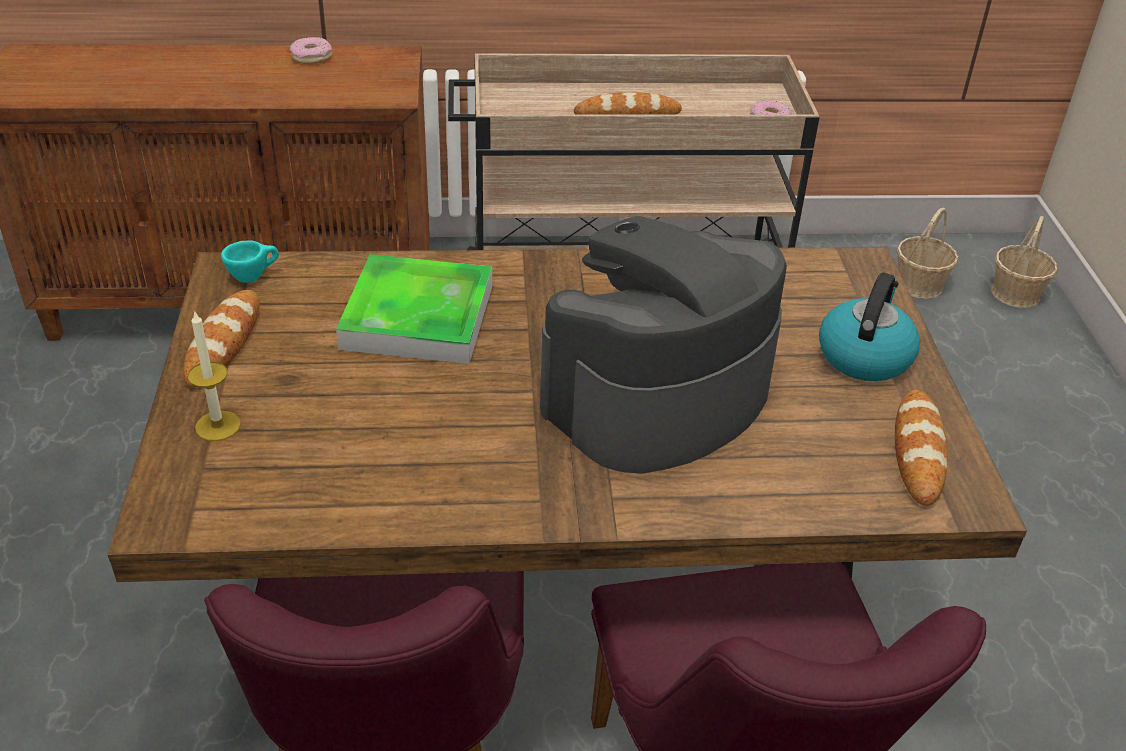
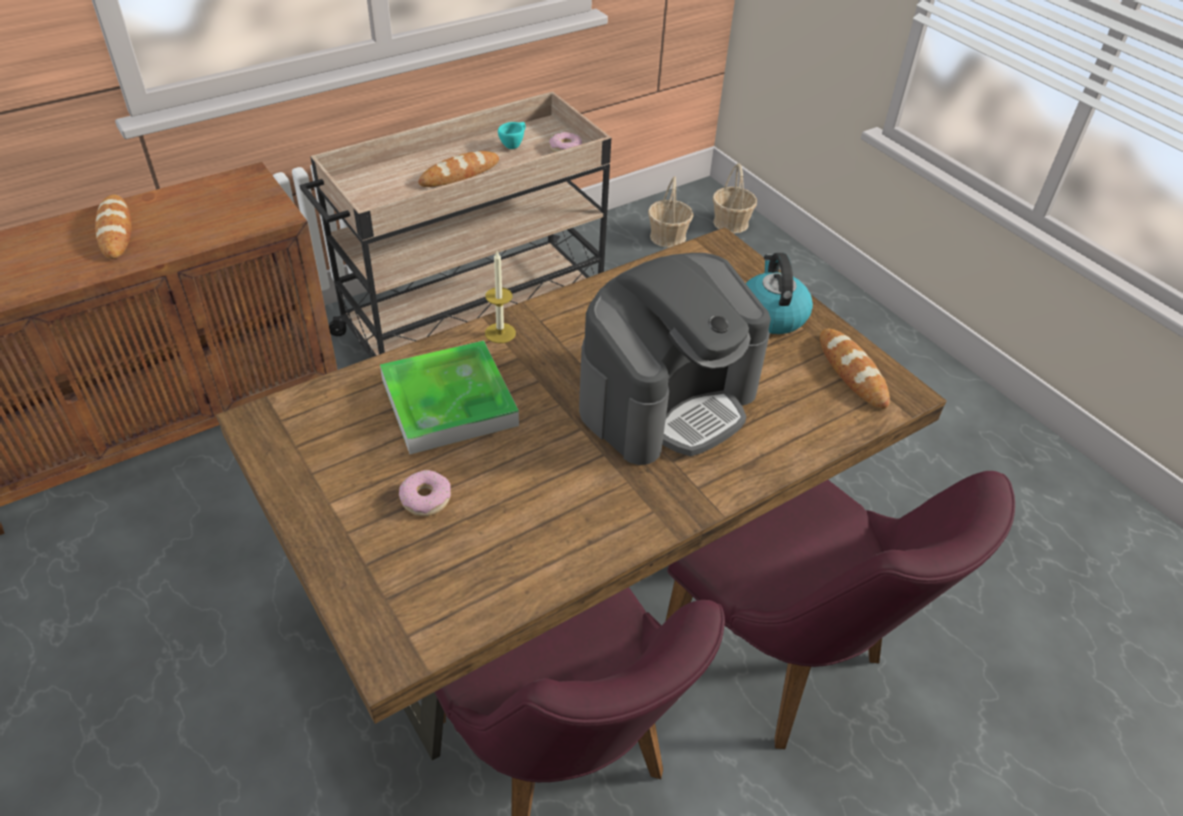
camera: 30 degrees left, 5 degrees up
bread [183,290,260,387] -> bread moved to [95,194,132,259]
candle [187,310,241,441] -> candle moved to [485,251,516,343]
turquoise cup [221,241,279,283] -> turquoise cup moved to [498,122,526,149]
donut [290,37,332,64] -> donut moved to [399,470,451,516]
coffee machine [540,216,787,474] -> coffee machine turned 150 degrees counterclockwise [579,253,771,465]

